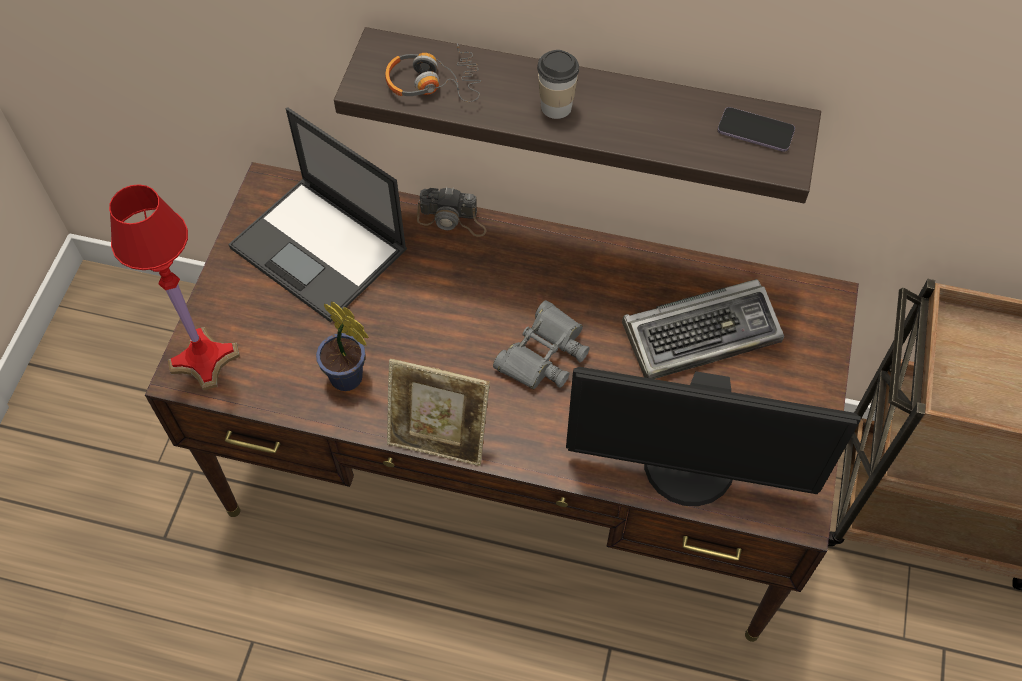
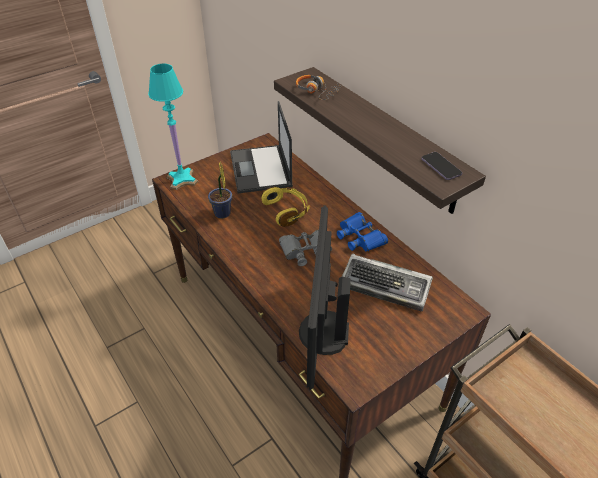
camera: 40 degrees right, 15 degrees down
red table lamp [109,184,240,390] -> turquoise table lamp [148,64,198,190]
picture frame [387,359,490,466] -> none
camera [417,187,486,237] -> none
cup [537,50,579,119] -> none
monitor [566,367,861,506] -> monitor turned 45 degrees clockwise [299,205,351,390]
none -> yellow headphones [261,187,310,227]
none -> blue binoculars [337,212,388,252]

